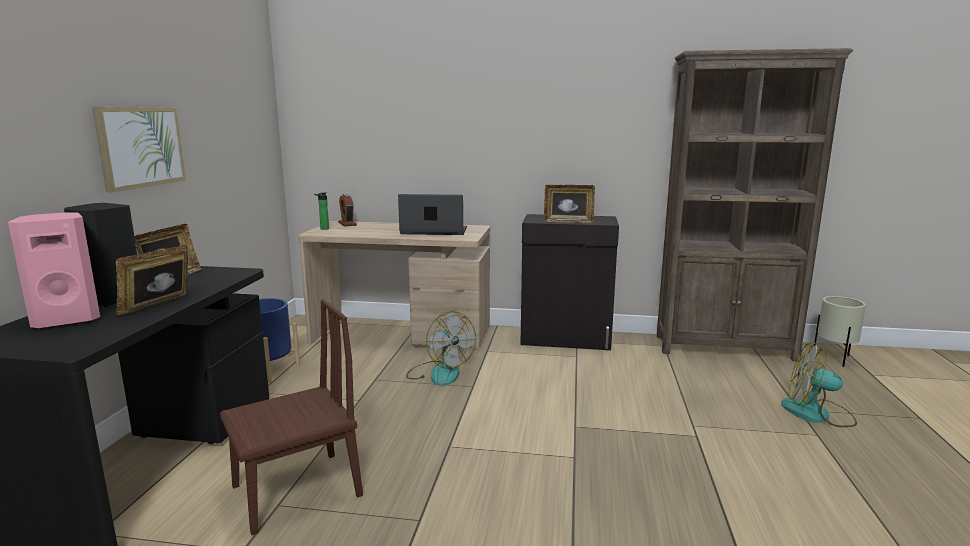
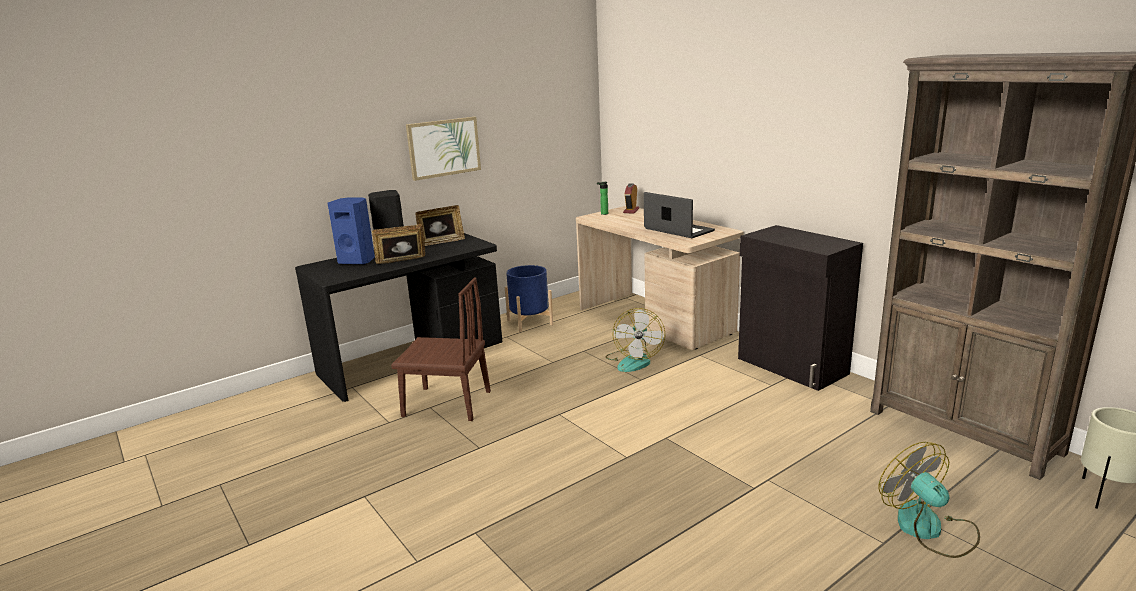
camera: 45 degrees right, 5 degrees up
pink speaker [8,212,100,328] -> blue speaker [328,197,375,265]
picture frame [544,185,595,223] -> none

